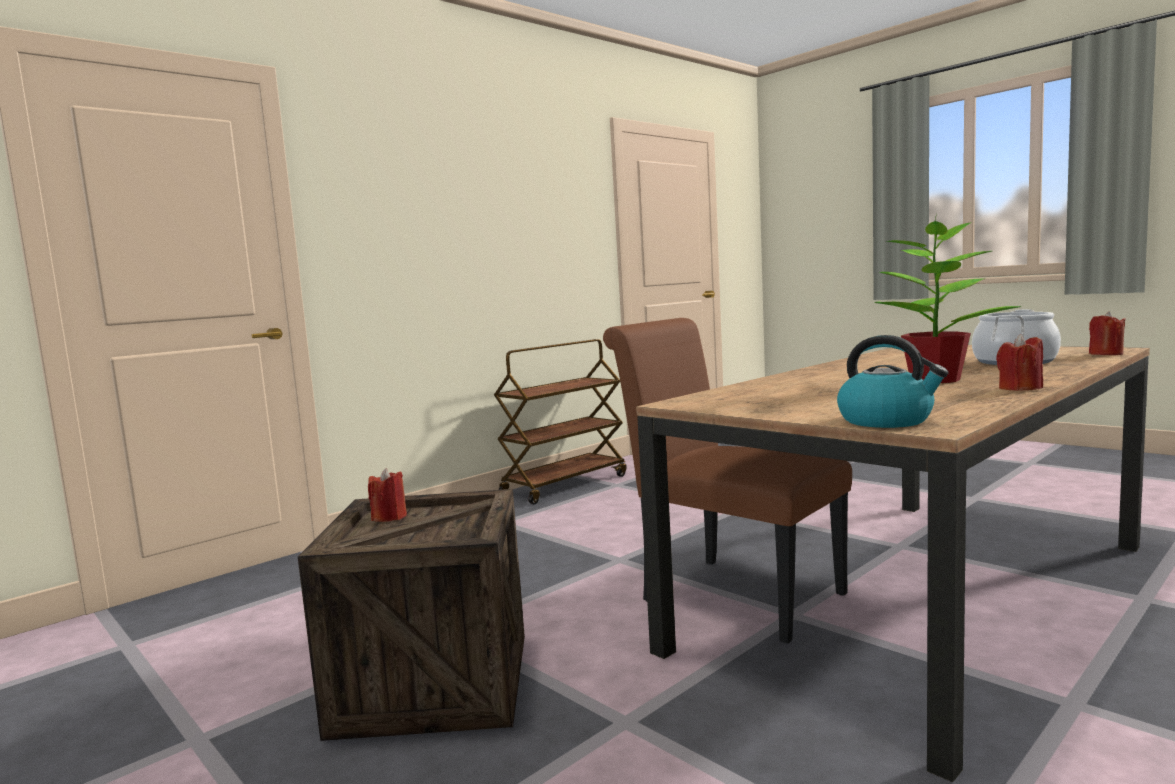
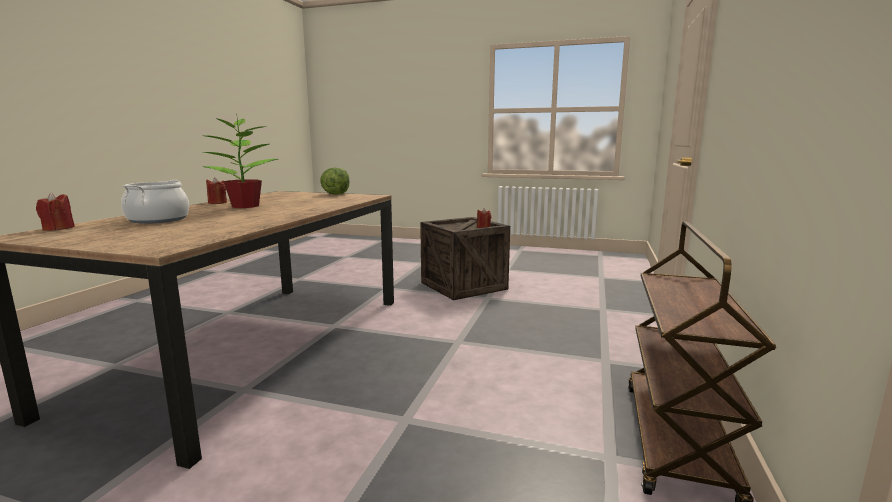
camera: 150 degrees right, 5 degrees up
brown chair [603,318,852,643] -> none
kettle [837,335,949,428] -> none
none -> lettuce [320,168,349,195]

